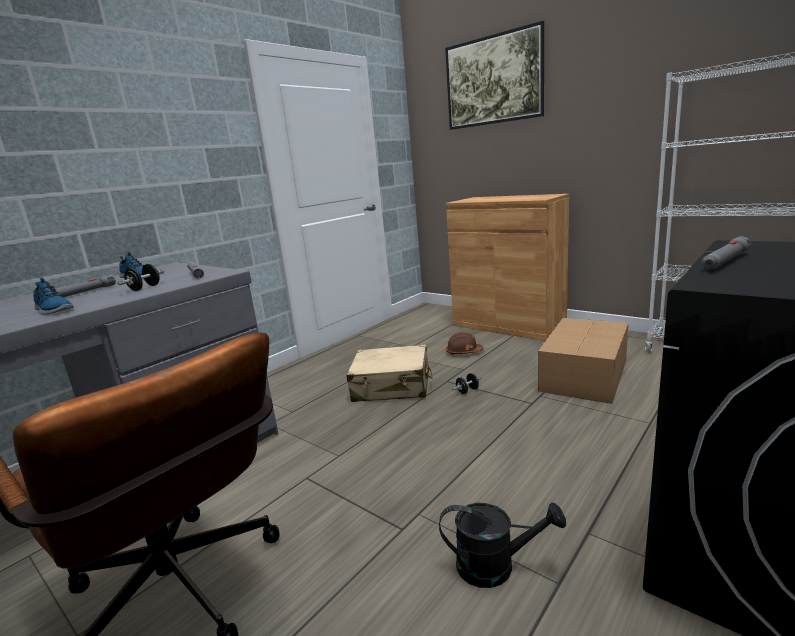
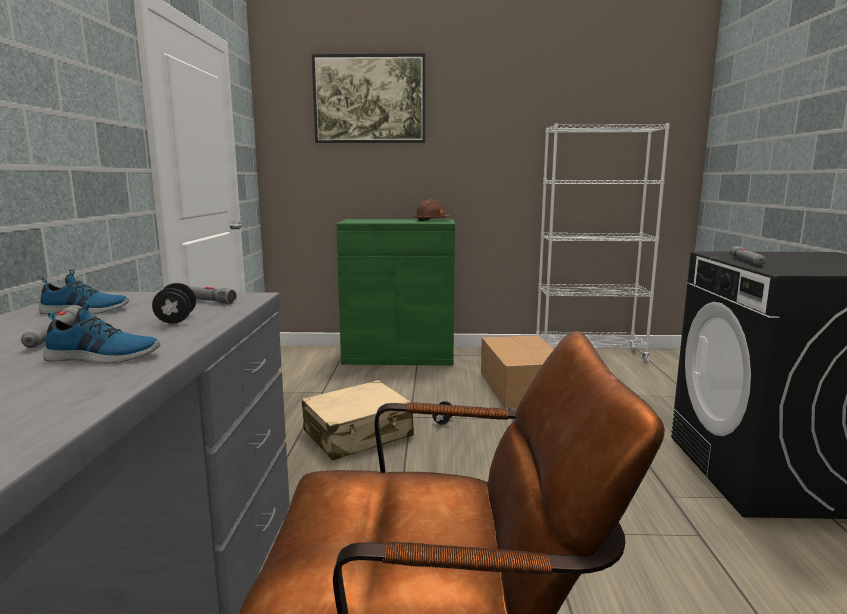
camera: 40 degrees left, 5 degrees down
black watering can [439,503,566,588] -> none
brown cabinet [446,194,569,341] -> green cabinet [336,219,455,366]
brown hard hat [446,332,483,355] -> brown hard hat moved to [415,199,450,221]

